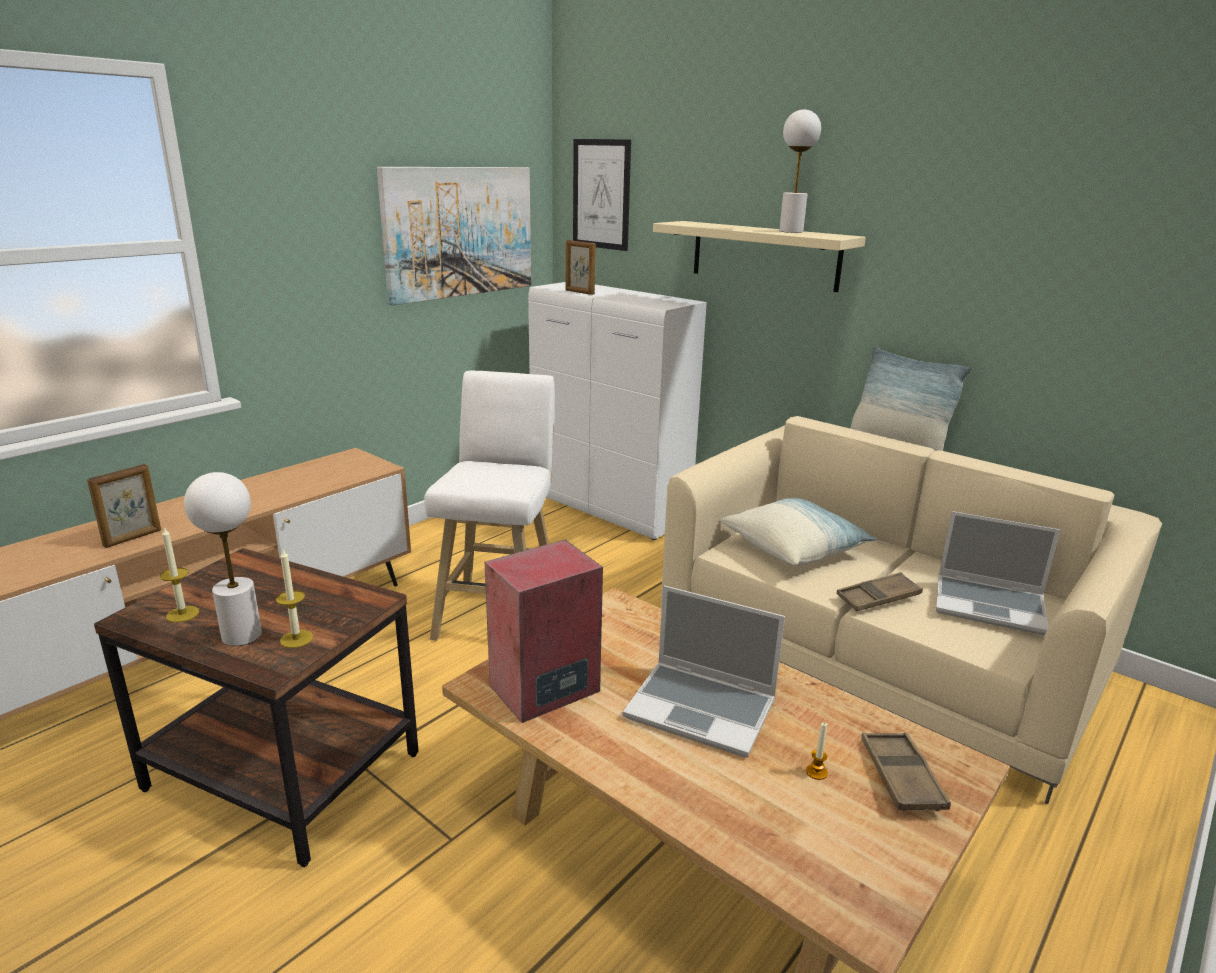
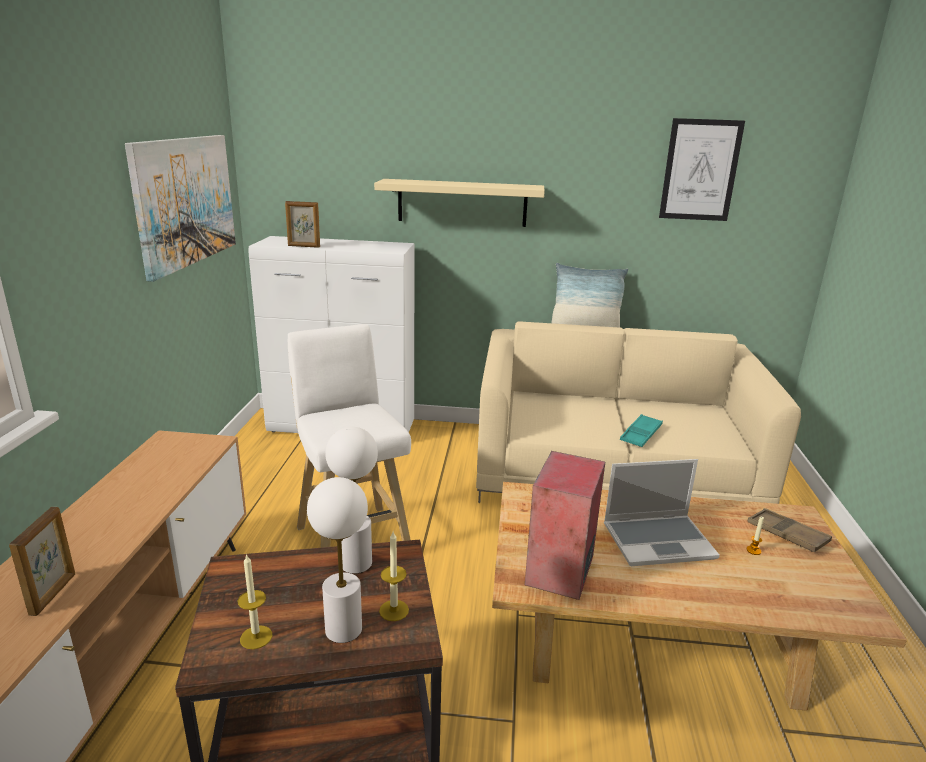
camera: 35 degrees left, 0 degrees up
picture [573,139,631,251] -> picture moved to [659,118,745,221]
pillow [721,498,877,566] -> none
white table lamp [779,109,821,233] -> white table lamp moved to [325,427,378,574]
brown tray [837,572,923,611] -> turquoise tray [620,414,663,447]
laptop [936,511,1061,635] -> none

